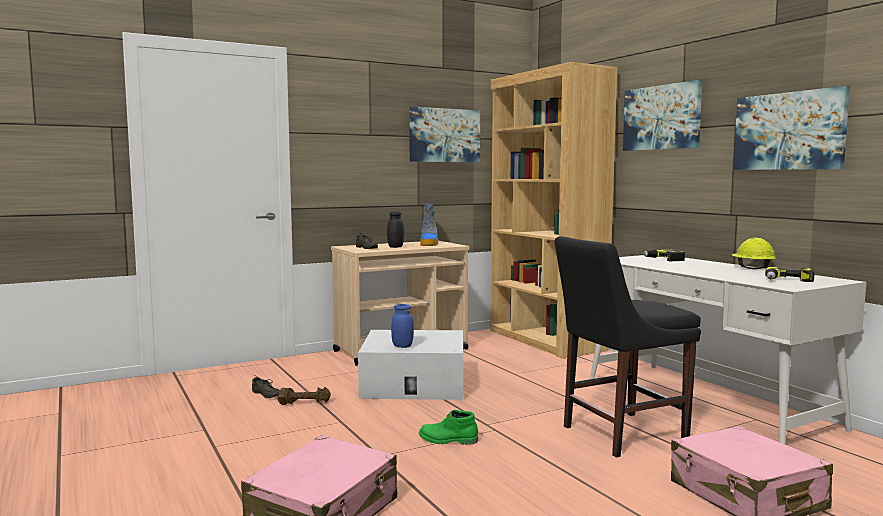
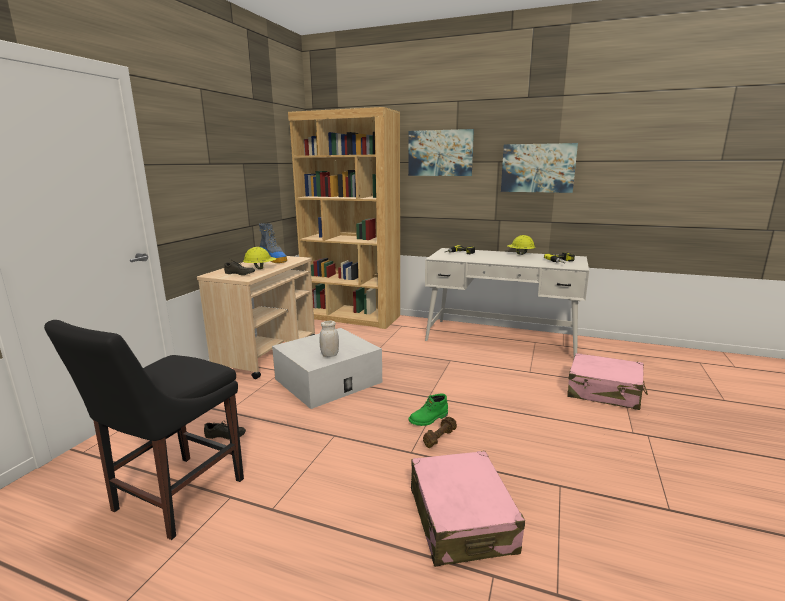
camera: 40 degrees left, 10 degrees up
brown dumbbell [278,387,331,405] -> brown dumbbell moved to [423,417,457,448]
black jar [387,212,404,248] -> yellow hard hat [243,247,276,269]
blue jar [391,304,414,348] -> white jar [320,321,339,357]
picture [409,107,480,162] -> none
black chair [555,236,701,458] -> black chair moved to [44,320,244,540]

